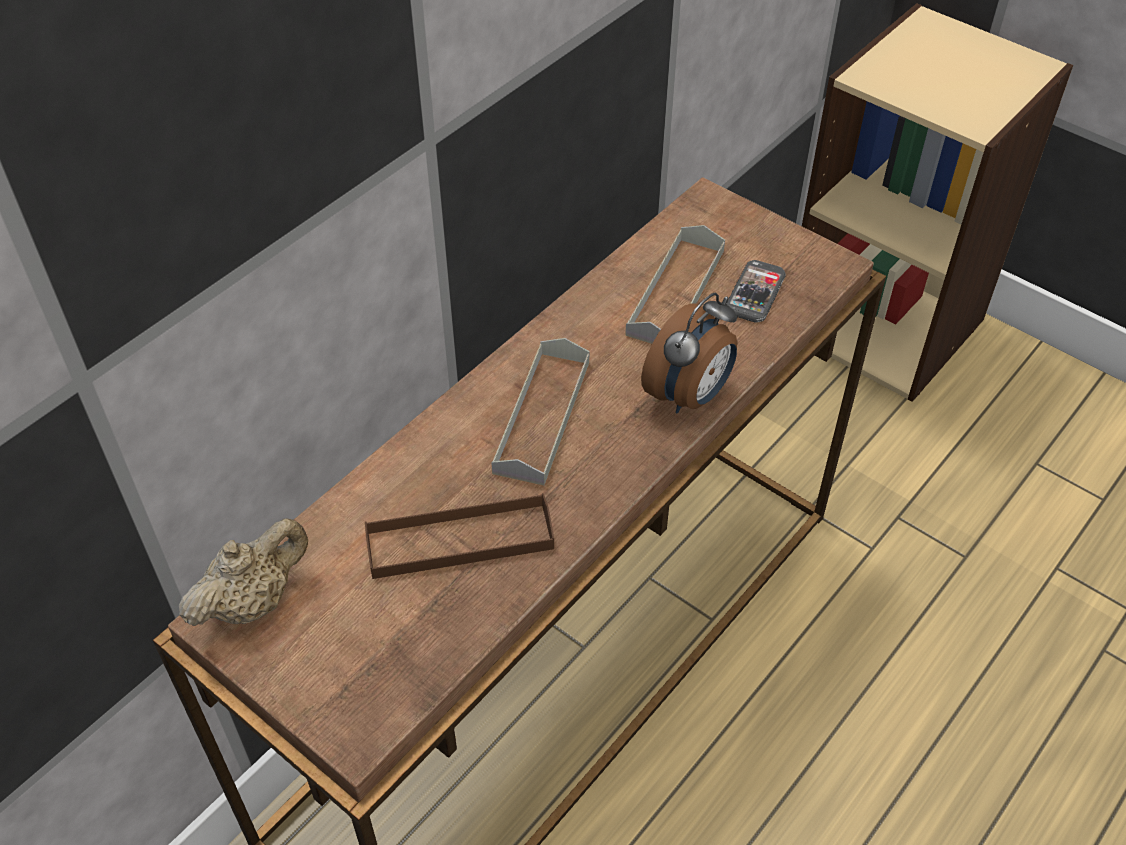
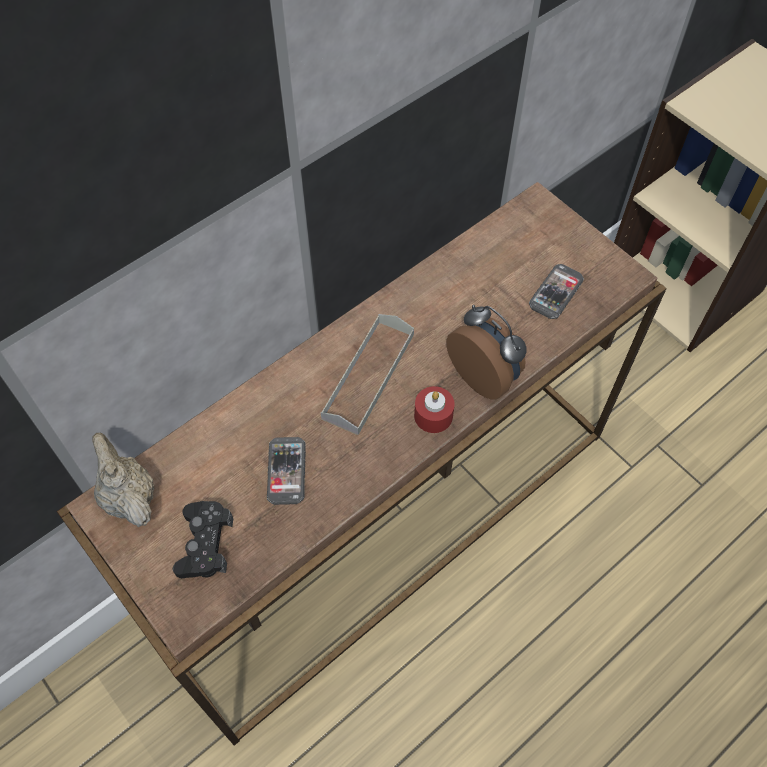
camera: 10 degrees right, 10 degrees up
beige teapot [179,518,308,626] -> beige teapot turned 90 degrees counterclockwise [92,433,154,527]
brown tray [365,493,554,579] -> phone [267,437,306,505]
grey tray [625,225,725,344] -> none
alarm clock [641,293,737,414] -> alarm clock turned 90 degrees counterclockwise [446,305,527,400]
none -> black game controller [173,501,233,578]
none -> red candle [414,386,455,433]

